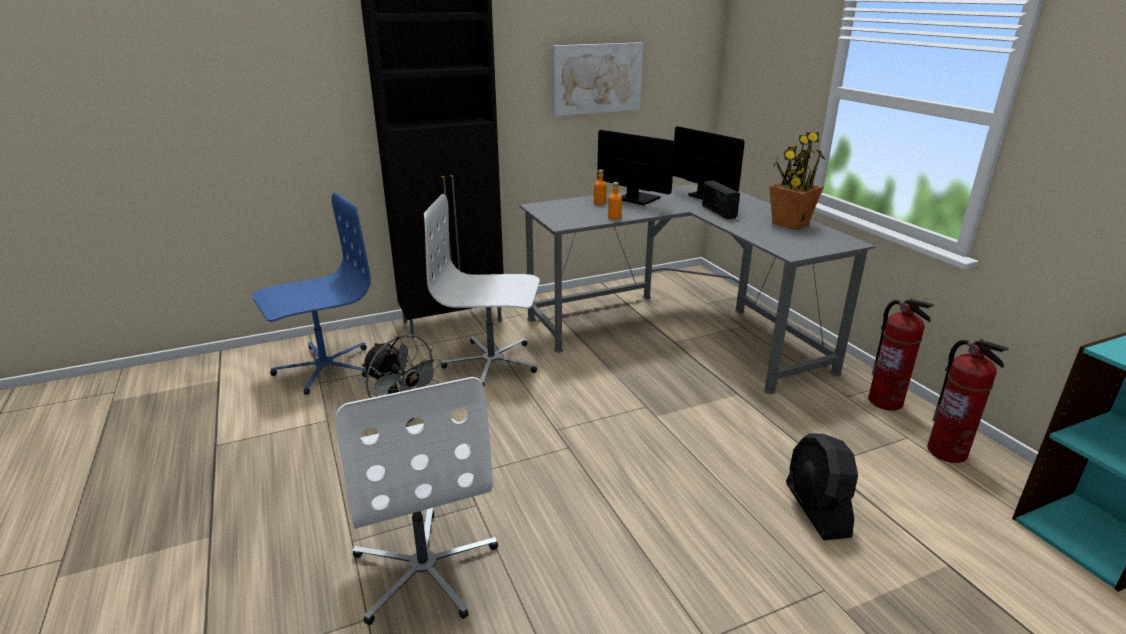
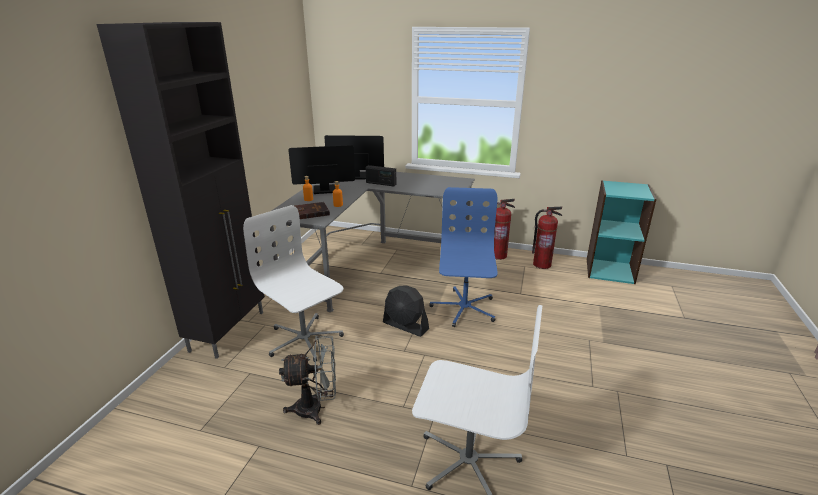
camera: 50 degrees left, 0 degrees up
blue office chair [252,192,371,395] -> blue office chair moved to [429,187,498,327]
white office chair [424,194,540,386] -> white office chair turned 90 degrees clockwise [243,205,344,362]
picture [552,42,643,116] -> none
potted plant [769,132,825,230] -> none
black fan [786,434,858,540] -> black fan moved to [383,285,429,337]
none -> brown book [295,202,330,219]

